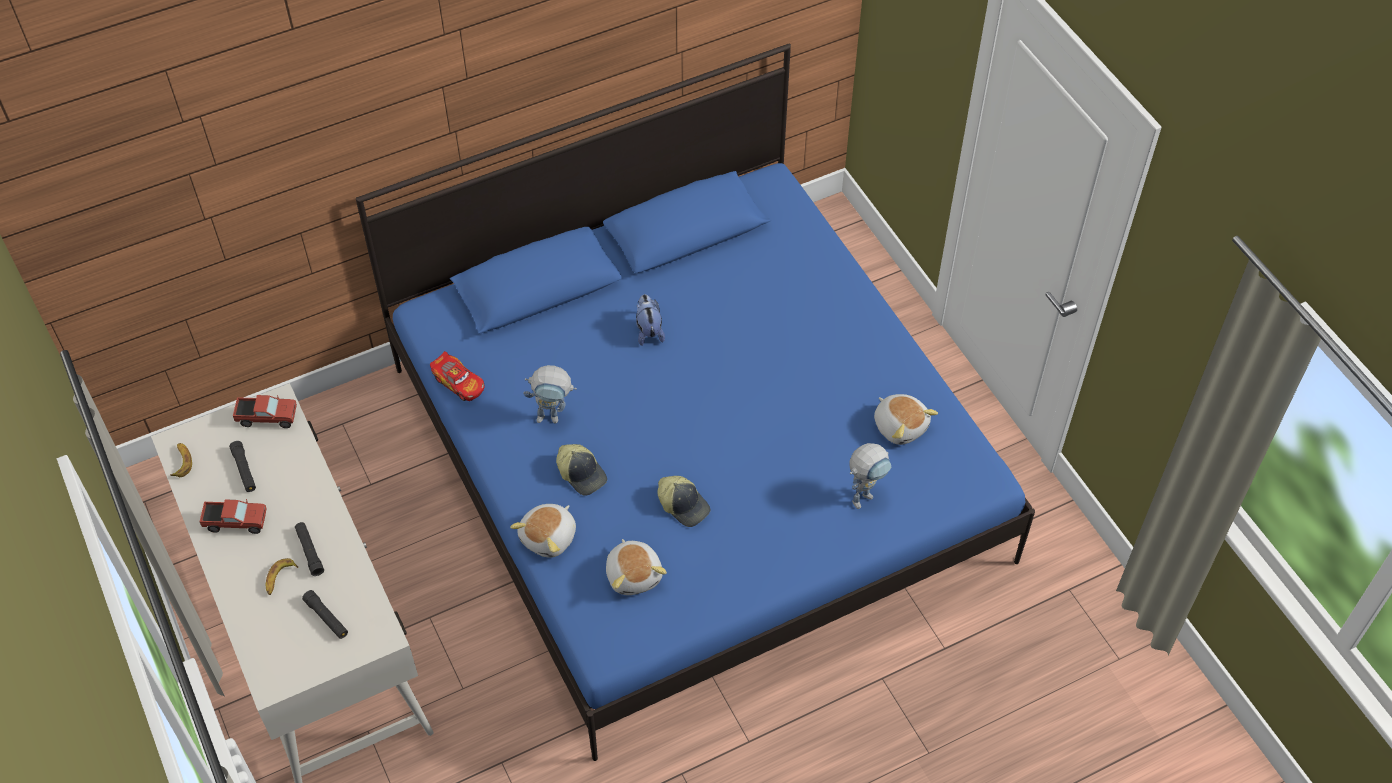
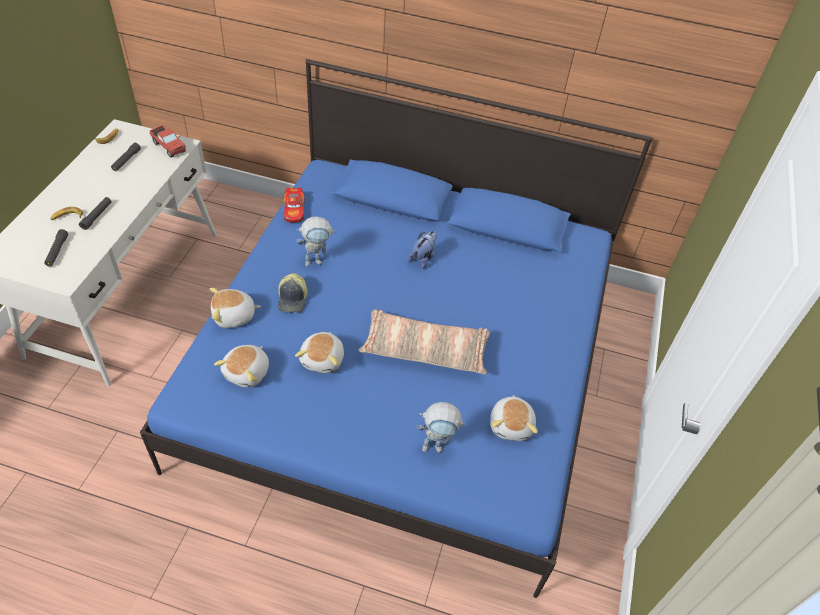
camera: 40 degrees right, 5 degrees down
toy truck [199,499,267,534] -> none
toy robot [523,365,577,423] -> toy robot turned 60 degrees counterclockwise [297,217,335,266]
cap [657,476,710,527] -> plush toy [295,332,344,373]
none -> pillow [358,309,490,375]

